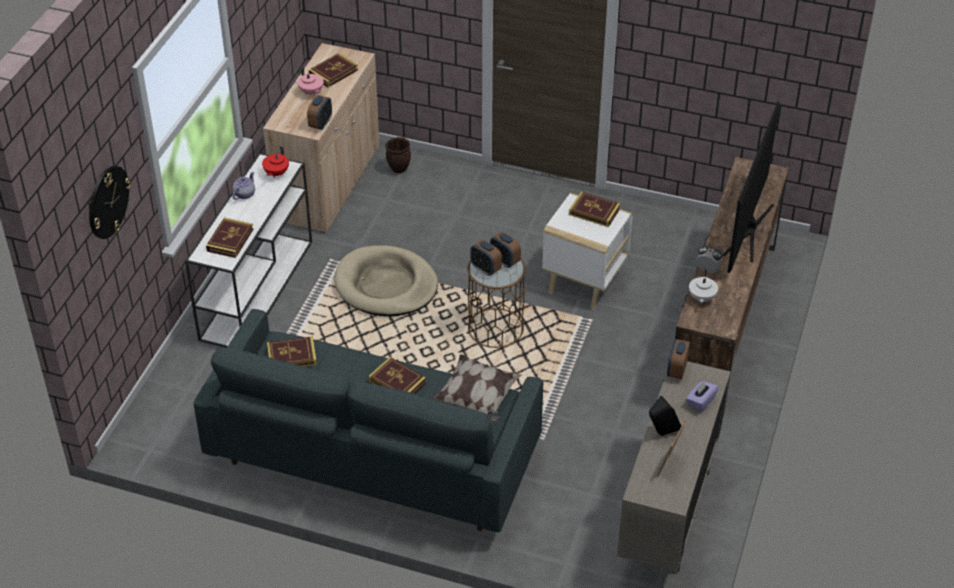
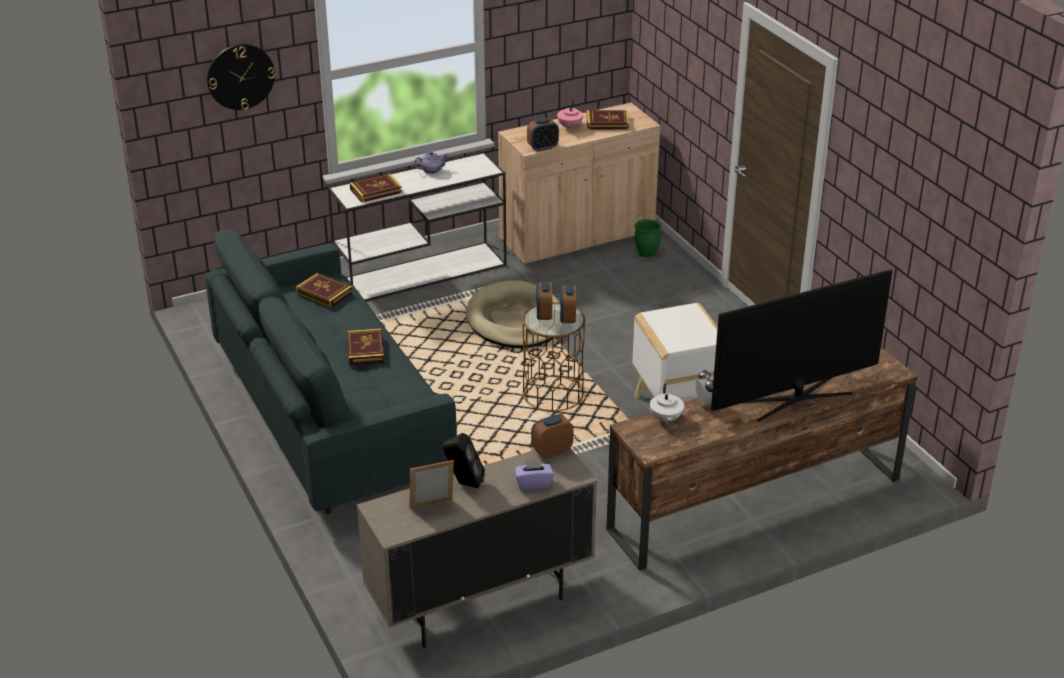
camera: 45 degrees right, 10 degrees down
red teapot [262,146,289,177] -> none
brown planter [385,137,411,173] -> green planter [634,219,661,257]
pillow [433,354,522,423] -> none
book [569,192,620,227] -> none
white teapot [689,269,718,303] -> white teapot turned 60 degrees counterclockwise [650,384,684,425]

